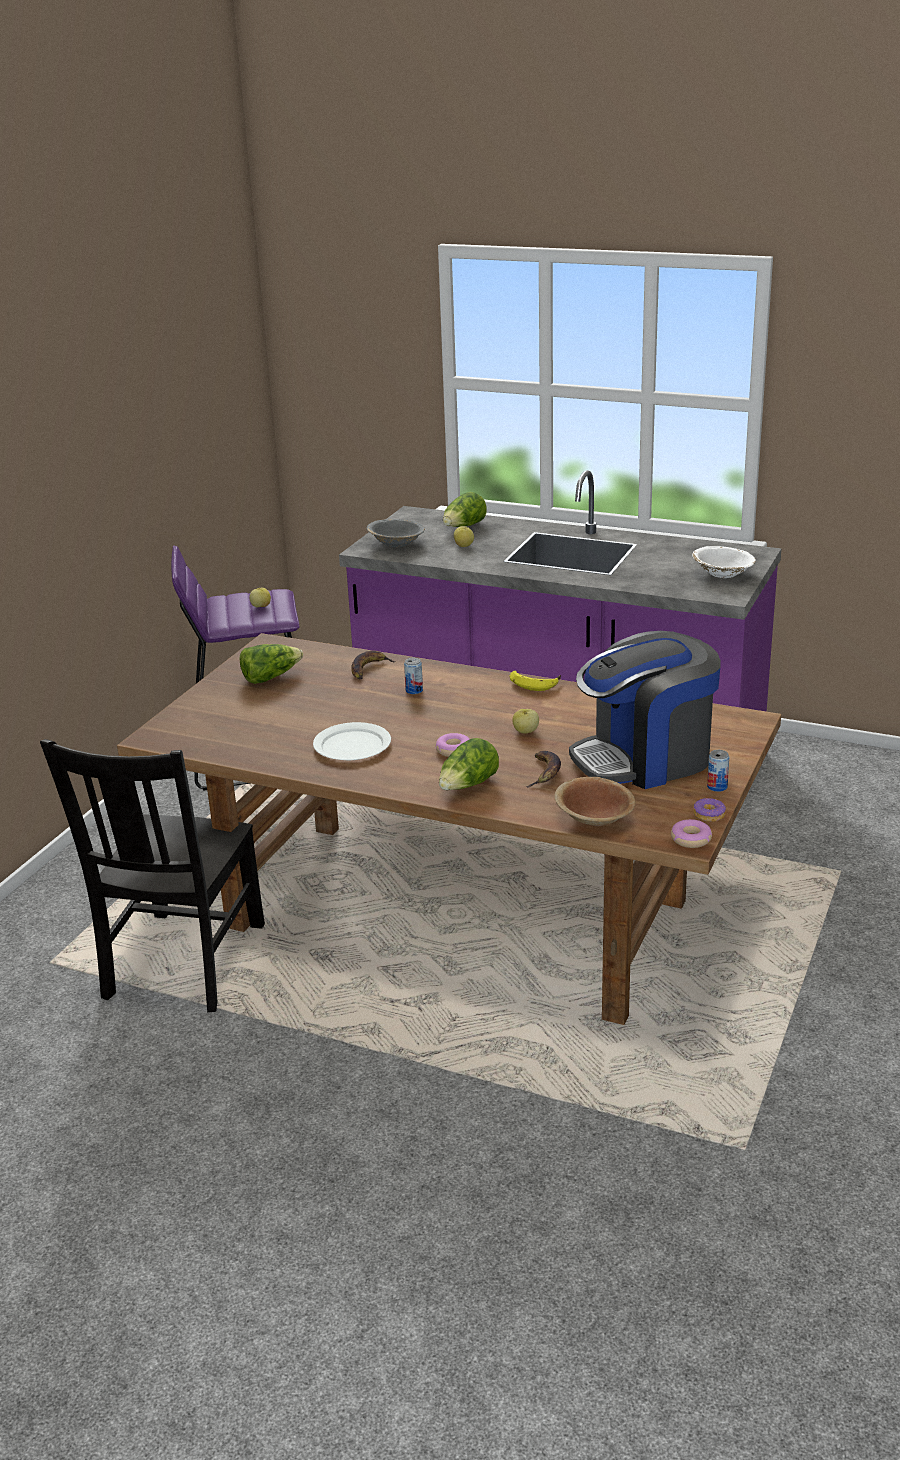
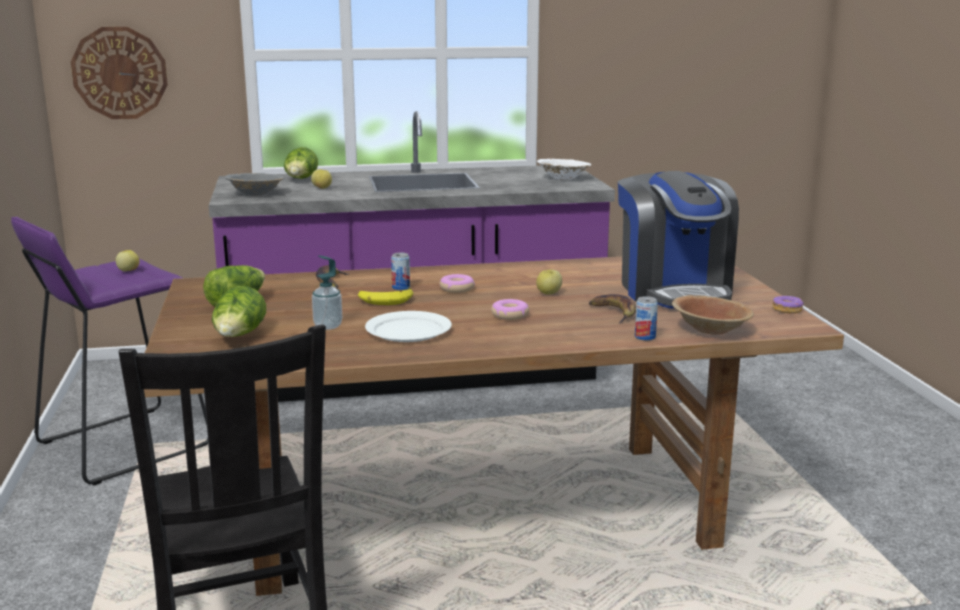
camera: 35 degrees left, 10 degrees down
lettuce [439,738,499,790] -> lettuce moved to [212,286,266,337]
banana [509,671,561,691] -> banana moved to [358,287,413,305]
coffee machine [569,631,721,789] -> coffee machine turned 45 degrees counterclockwise [618,171,739,309]
donut [671,819,712,848] -> donut moved to [440,274,475,293]
can [707,750,729,792] -> can moved to [635,296,658,341]
none -> wall clock [71,27,168,119]
none -> soap dispenser [312,255,342,330]

